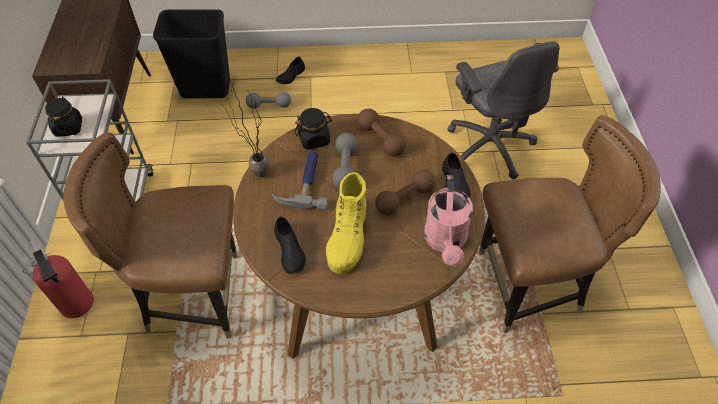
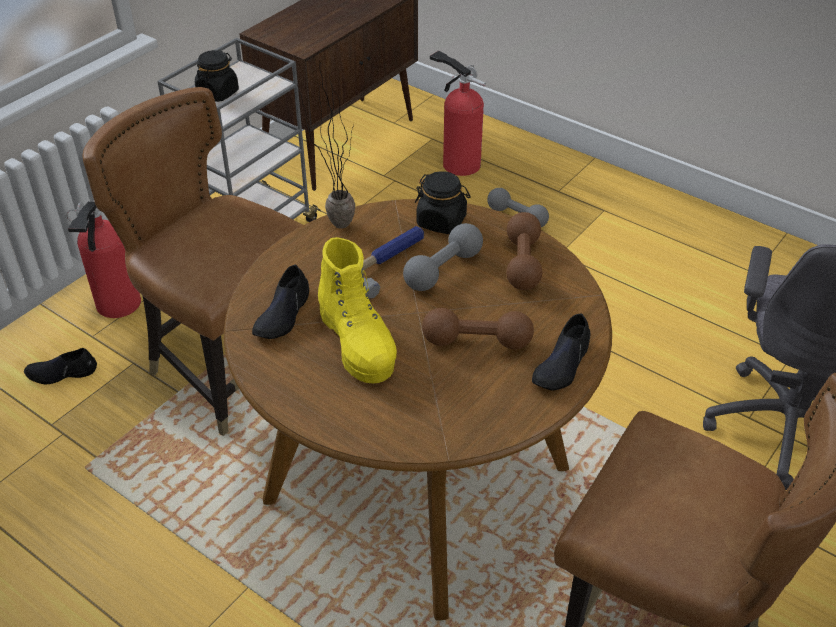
camera: 40 degrees right, 10 degrees down
black trash can [153,9,230,98] -> fire extinguisher [430,51,486,176]
black shoe [276,57,305,84] -> black shoe moved to [24,348,97,384]
yellow boot [326,172,366,274] -> yellow boot turned 75 degrees counterclockwise [318,237,397,383]
pink watering can [424,175,473,266] -> none

